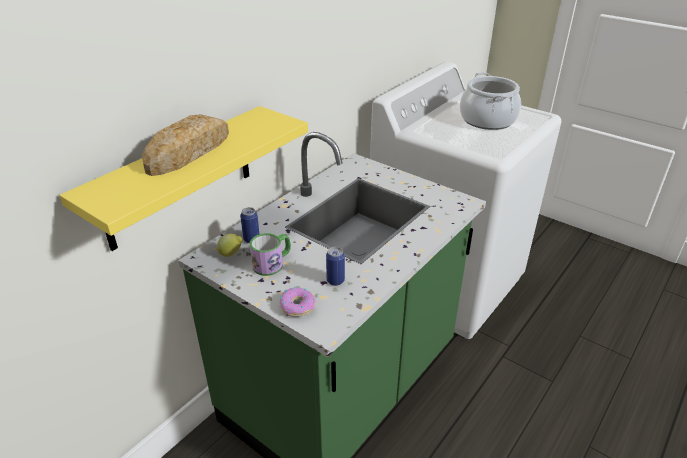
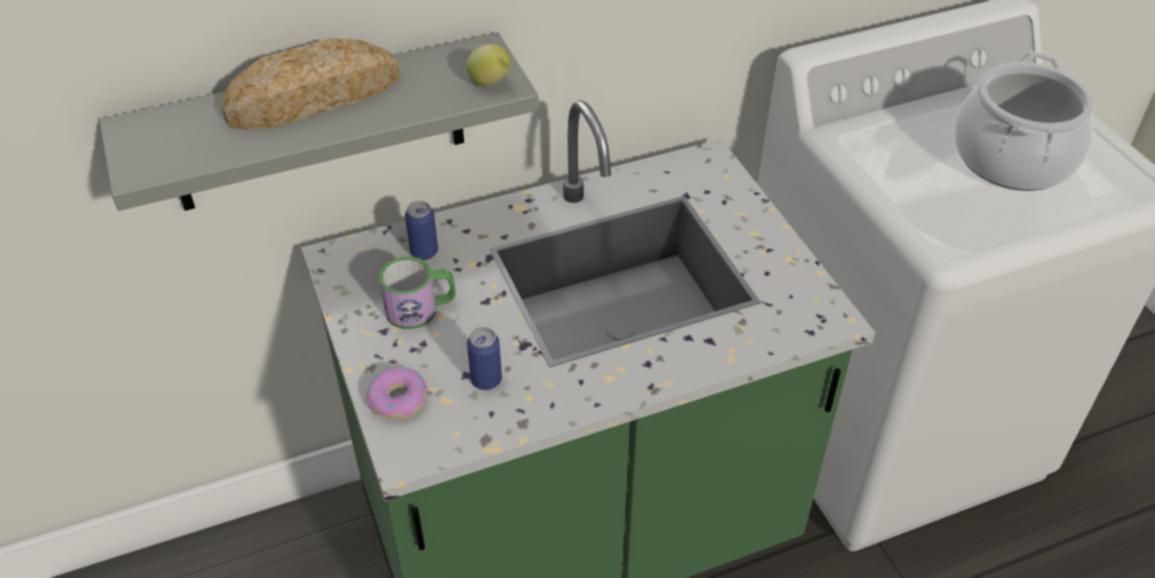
camera: 30 degrees right, 10 degrees up
yellow shelf [59,106,308,251] -> grey shelf [99,32,539,211]
lemon [217,233,243,257] -> lemon moved to [466,44,511,86]

